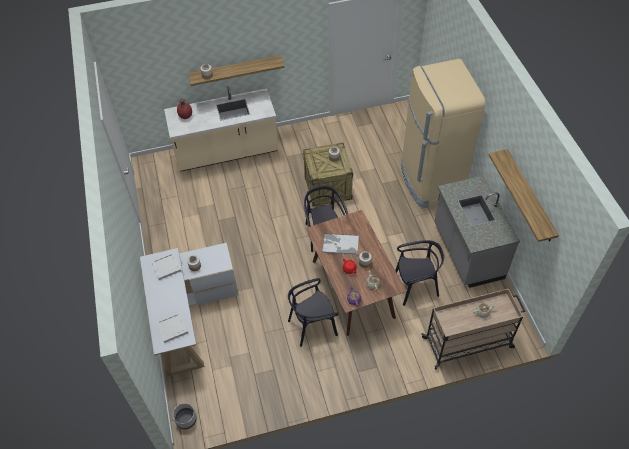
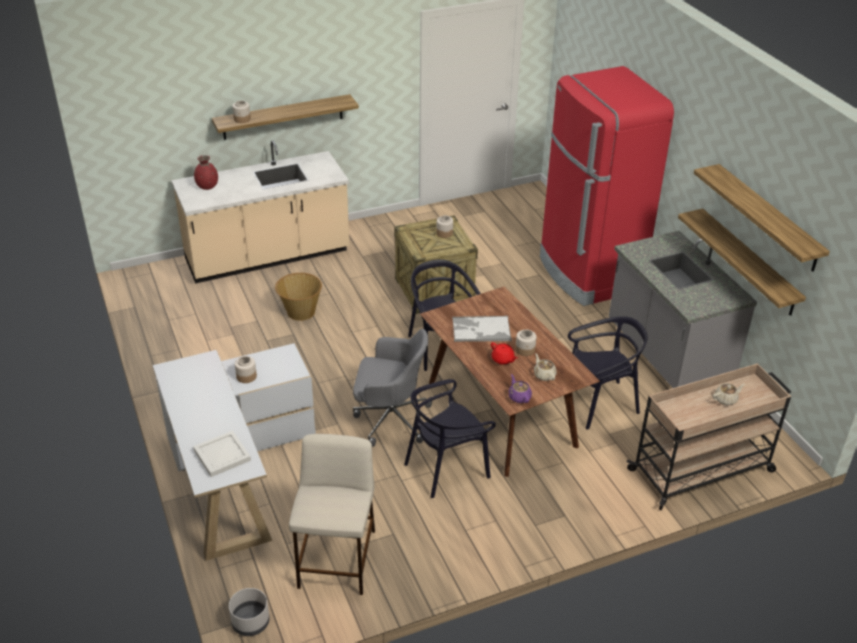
camera: 10 degrees left, 15 degrees down
white tray [151,252,181,280] -> none
beige fridge [401,59,485,209] -> red fridge [540,66,674,306]
none -> basket [275,273,322,321]
none -> beige stool [289,434,375,595]
none -> grey office chair [353,329,432,447]
none -> shelf [678,208,806,316]

